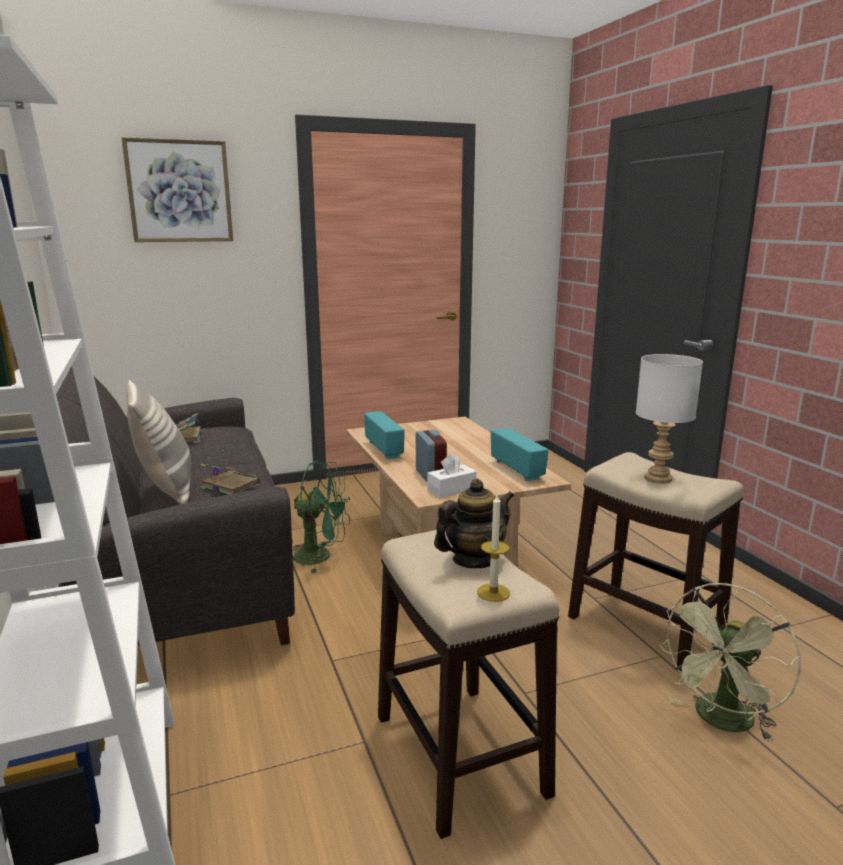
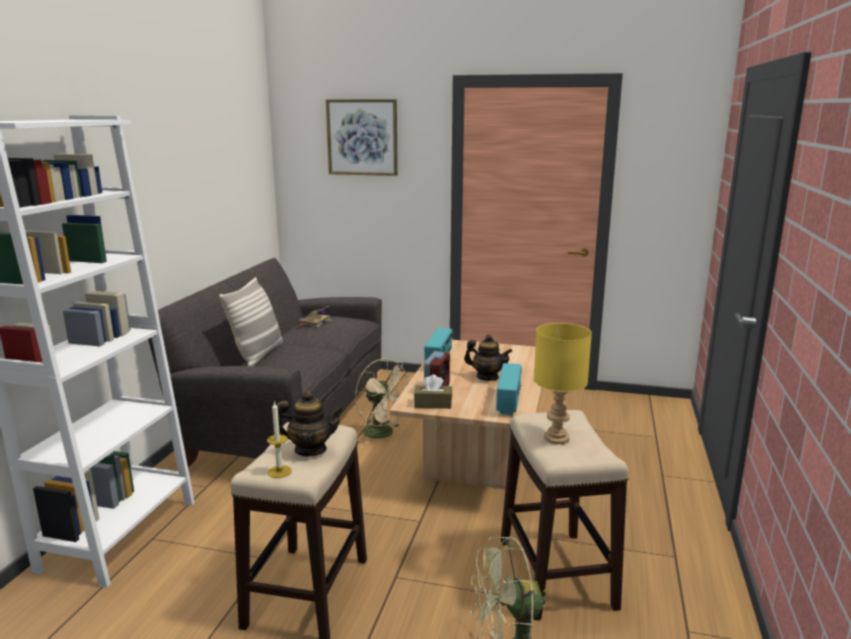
camera: 35 degrees right, 0 degrees up
book [200,464,260,495] -> none
green fan [292,461,350,573] -> beige fan [355,359,413,444]
white tissue box [427,453,477,498] -> brown tissue box [414,374,452,409]
white table lamp [636,354,703,484] -> yellow table lamp [534,323,592,444]
none -> teapot [464,334,512,381]

